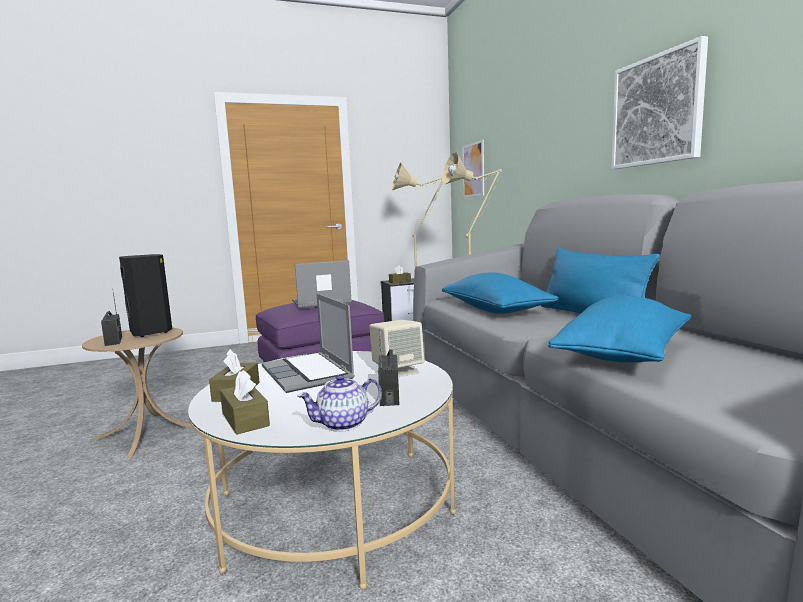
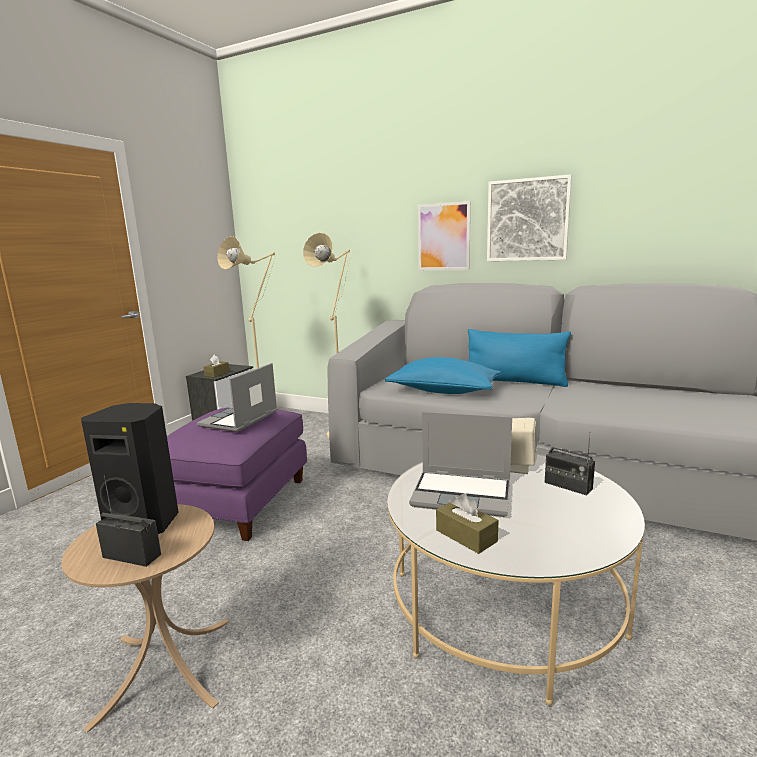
camera: 45 degrees left, 5 degrees up
brown tissue box [220,370,270,435] -> none
teapot [298,374,382,431] -> none
picture [462,140,484,198] -> picture moved to [418,201,471,270]
blue pillow [548,296,692,363] -> none

